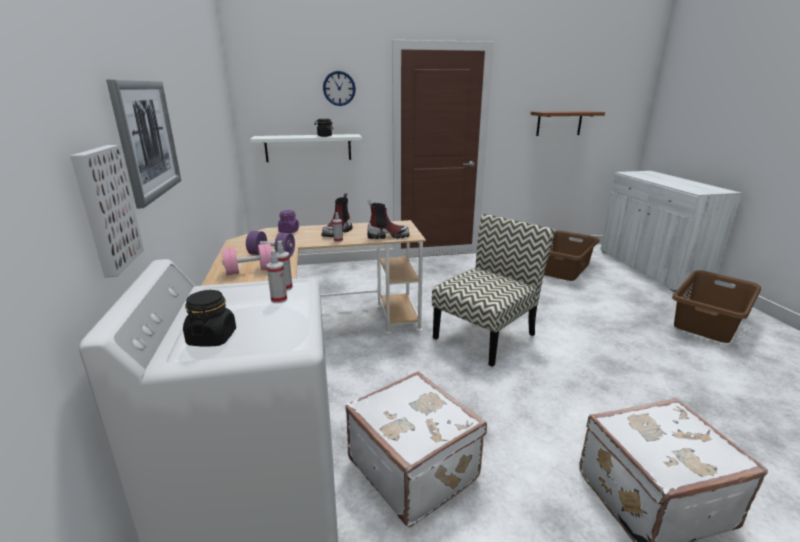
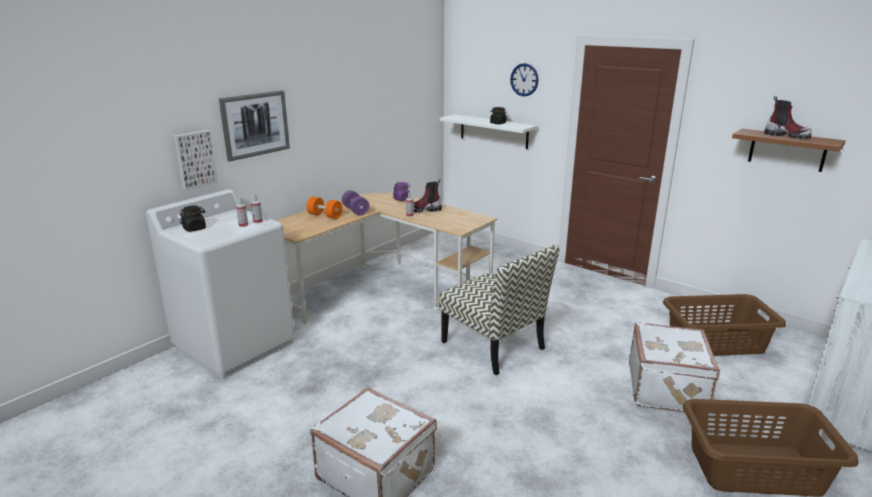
camera: 50 degrees right, 0 degrees up
pink dumbbell [222,243,272,275] -> orange dumbbell [306,196,343,219]
white suitcase [346,371,487,527] -> white suitcase moved to [629,322,720,412]
boot [367,200,410,239] -> boot moved to [764,96,812,139]
chair [432,214,555,367] -> chair turned 45 degrees clockwise [439,245,560,375]

